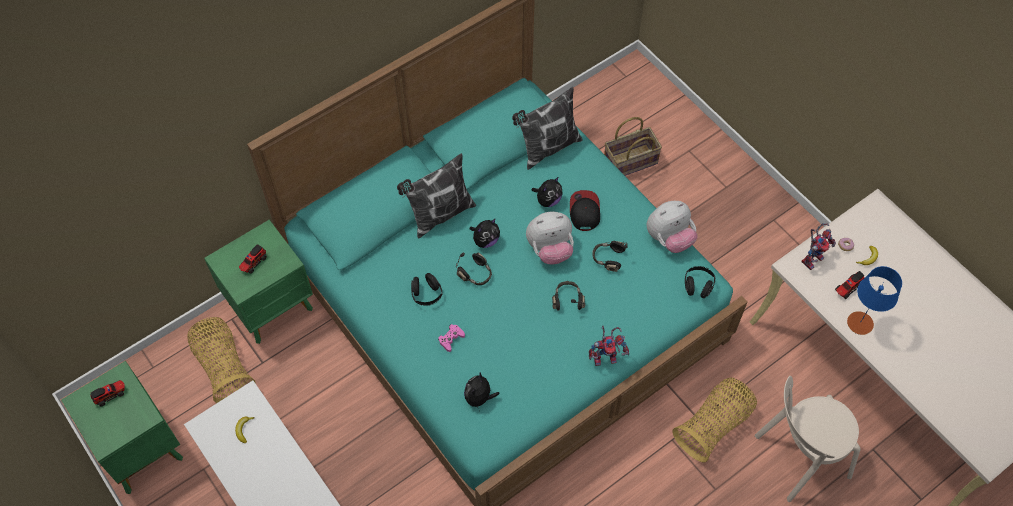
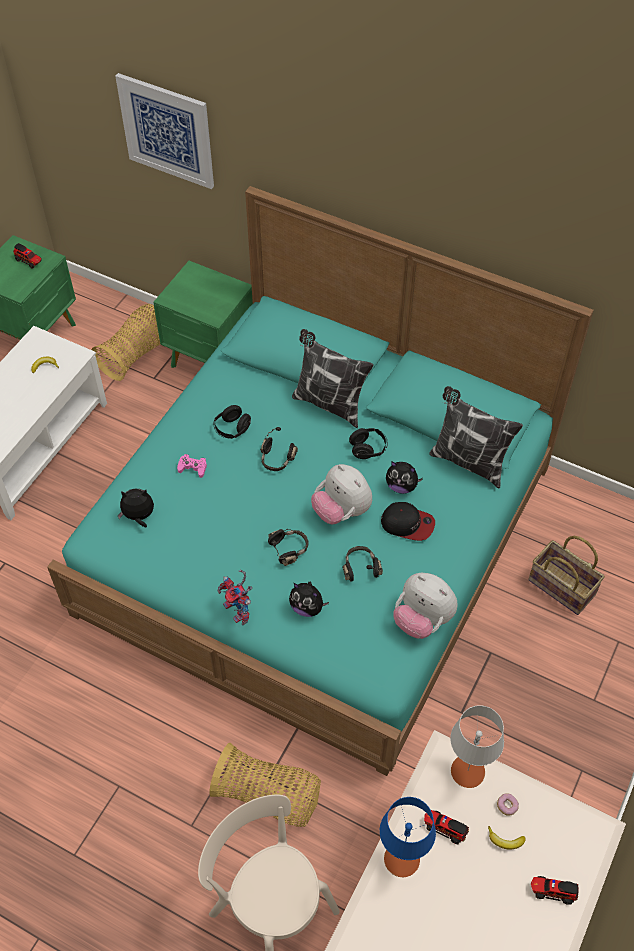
camera: 65 degrees right, 5 degrees down
toy truck [239,244,267,274] -> toy truck moved to [531,876,579,905]
plush toy [469,219,500,248] -> plush toy moved to [289,582,329,617]
cap [570,190,600,231] -> cap turned 45 degrees clockwise [381,502,435,541]
black headphones [685,266,715,298] -> black headphones moved to [349,428,388,459]
toy robot [801,223,836,270] -> grey table lamp [450,705,504,788]
none -> picture [115,73,214,189]

